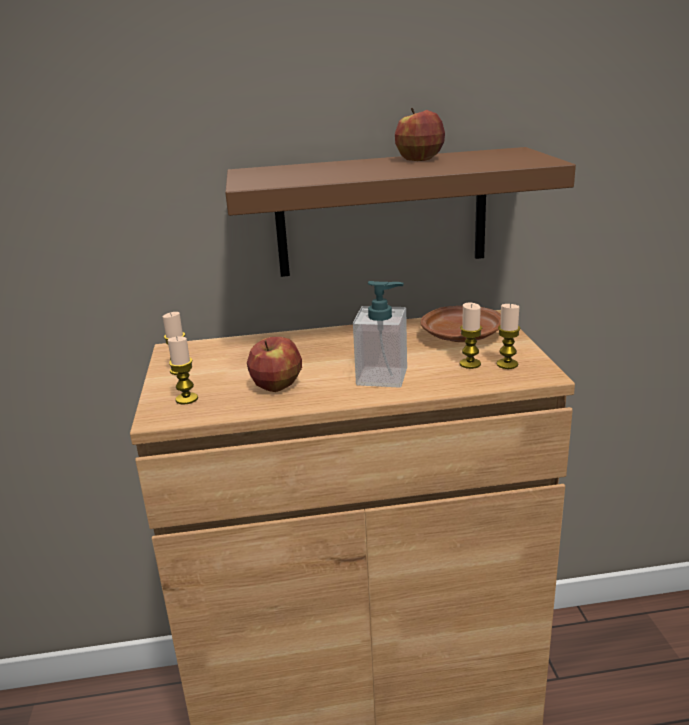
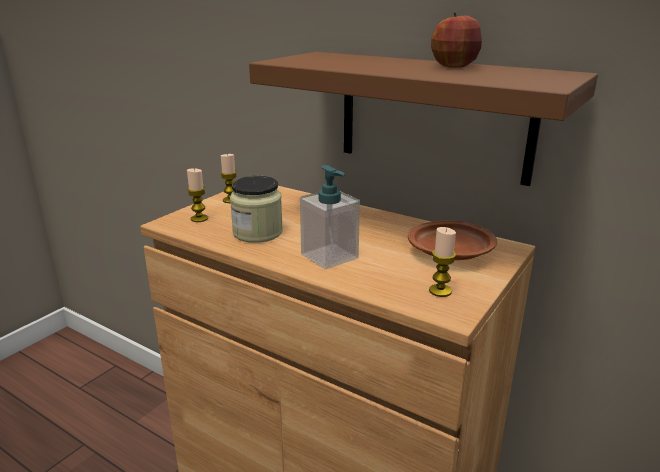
camera: 40 degrees right, 0 degrees up
apple [247,337,302,392] -> jar [230,176,283,243]
candle [460,303,482,369] -> none

